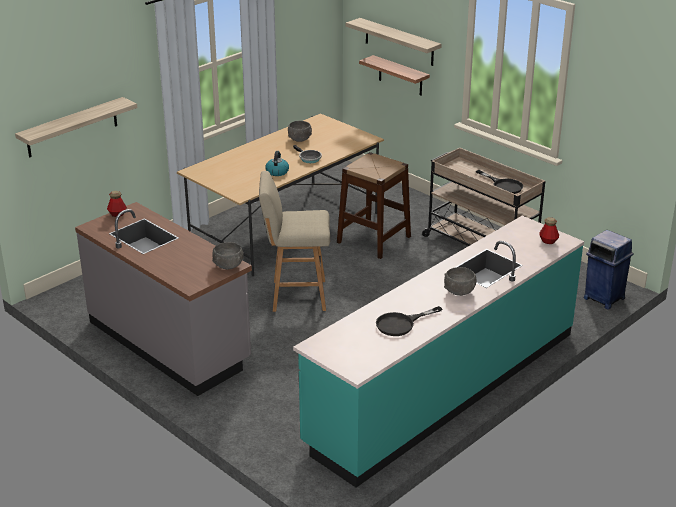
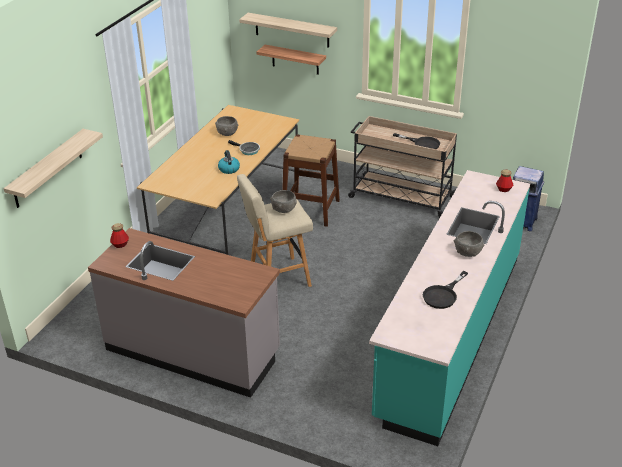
camera: 20 degrees left, 5 degrees up
grey bowl [212,242,244,269] -> grey bowl moved to [270,190,297,213]

